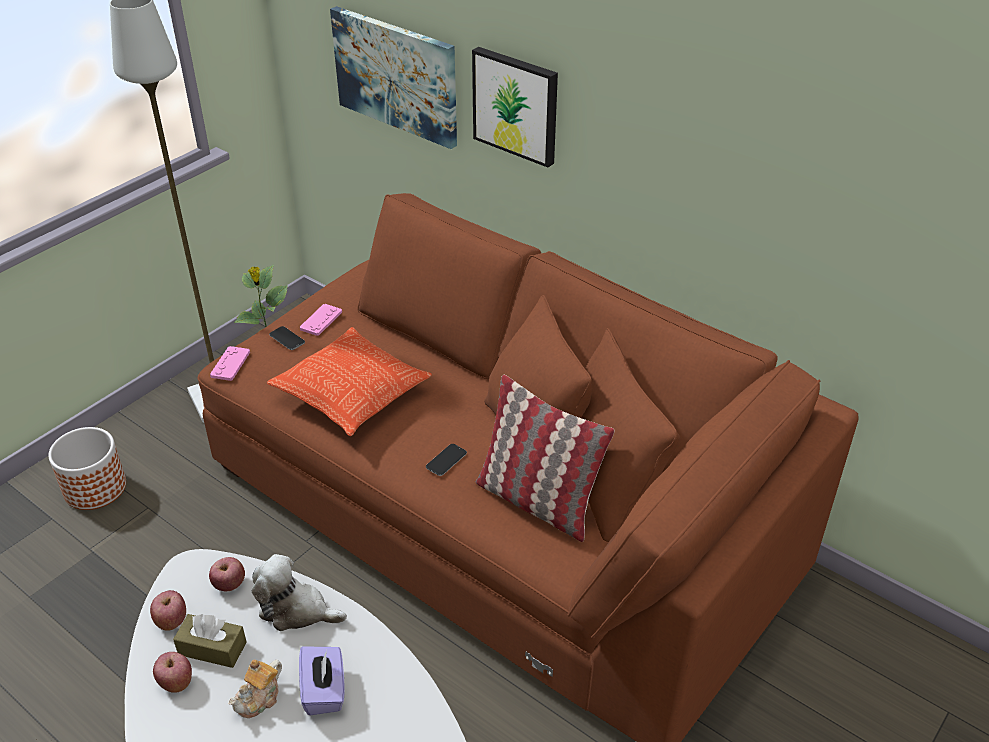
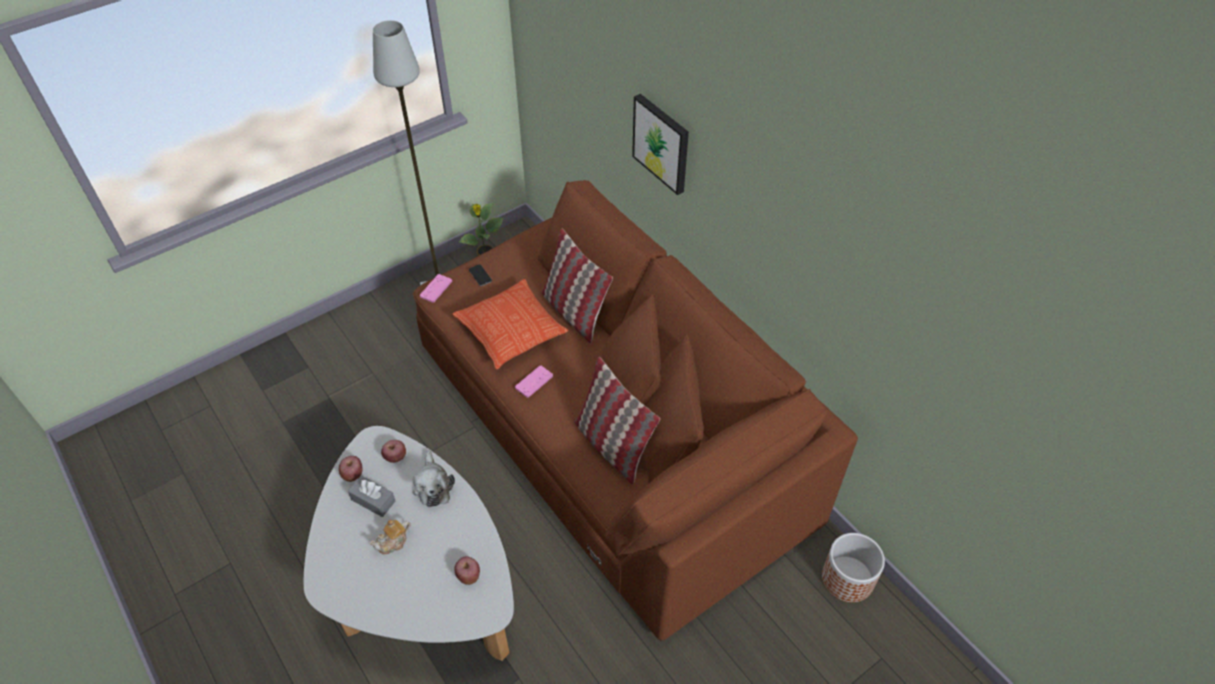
camera: 15 degrees right, 10 degrees up
planter [48,427,126,510] -> planter moved to [822,533,885,603]
apple [153,652,192,693] -> apple moved to [454,556,480,585]
brown tissue box [173,614,247,668] -> grey tissue box [348,475,395,517]
plush toy [252,554,347,631] -> plush toy turned 135 degrees counterclockwise [413,450,455,507]
purple tissue box [299,646,345,715] -> none
pink game controller [300,304,342,336] -> pink game controller moved to [515,366,553,398]
picture [330,6,457,149] -> none
phone [426,444,467,476] -> none
none -> pillow [541,229,613,343]

